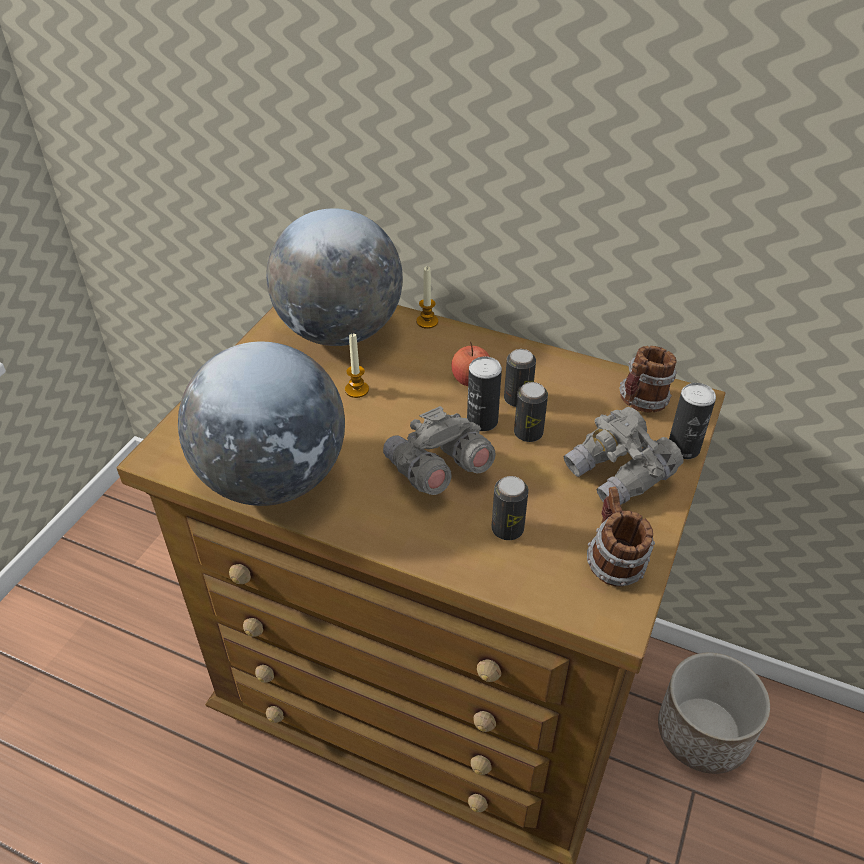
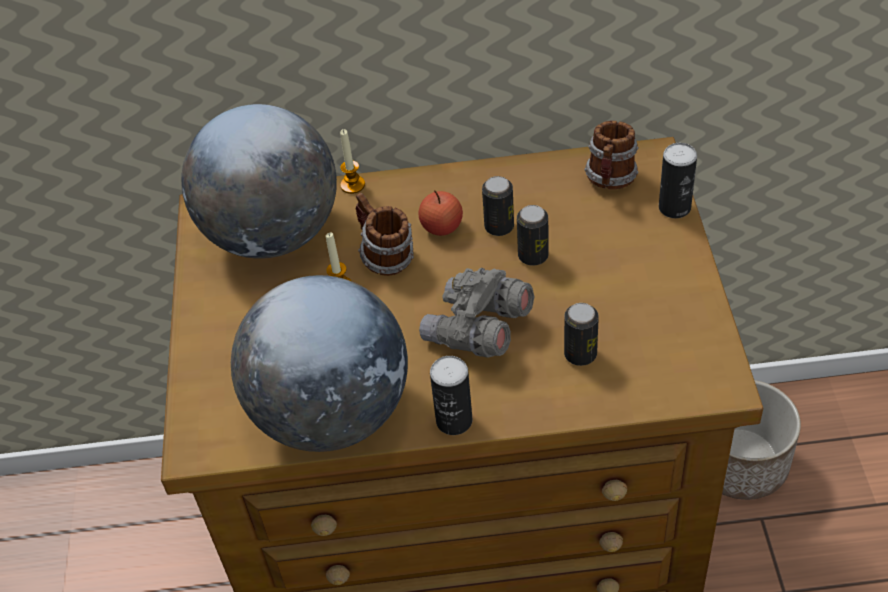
camera: 25 degrees left, 5 degrees up
can [467,356,502,431] -> can moved to [430,356,472,435]
grey binoculars [564,407,683,505] -> none
mug [587,486,655,587] -> mug moved to [356,193,414,276]

